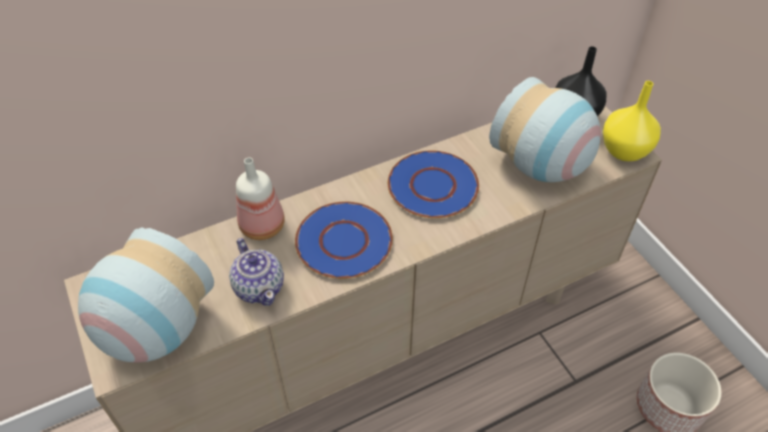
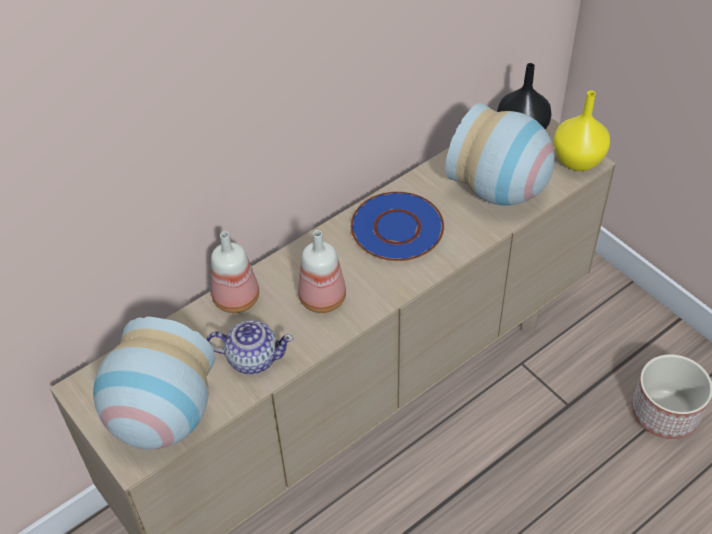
camera: 10 degrees left, 0 degrees up
teapot [229,238,284,306] -> teapot turned 45 degrees counterclockwise [207,320,294,374]
blue plate [295,202,393,279] -> bottle [298,230,346,313]

